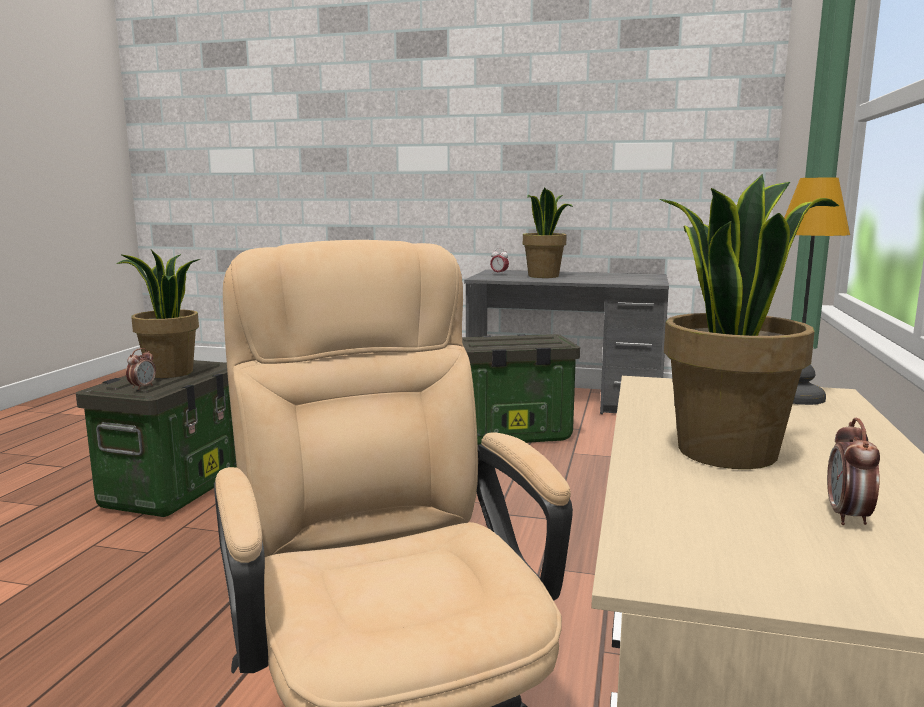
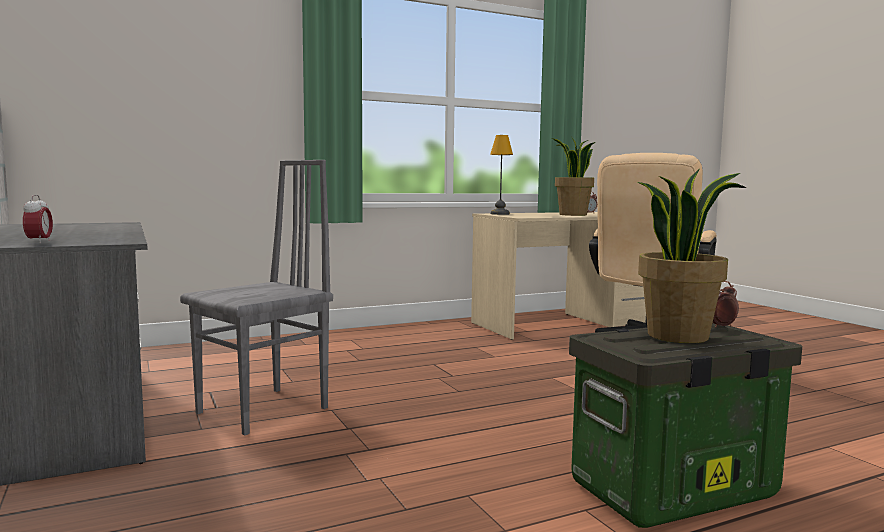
camera: 130 degrees left, 5 degrees down
storage box [462,334,580,445] -> grey chair [180,160,333,436]
potted plant [523,188,573,278] -> none

